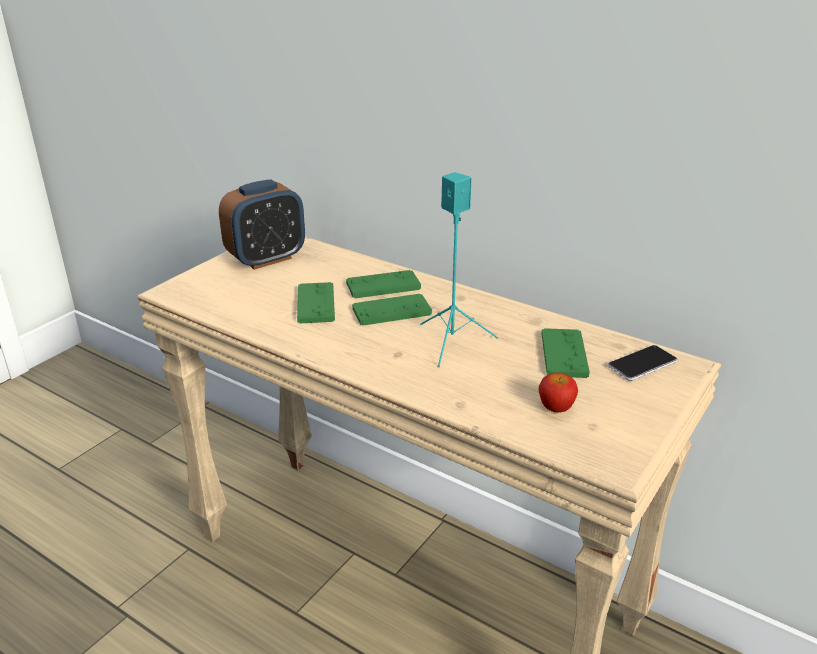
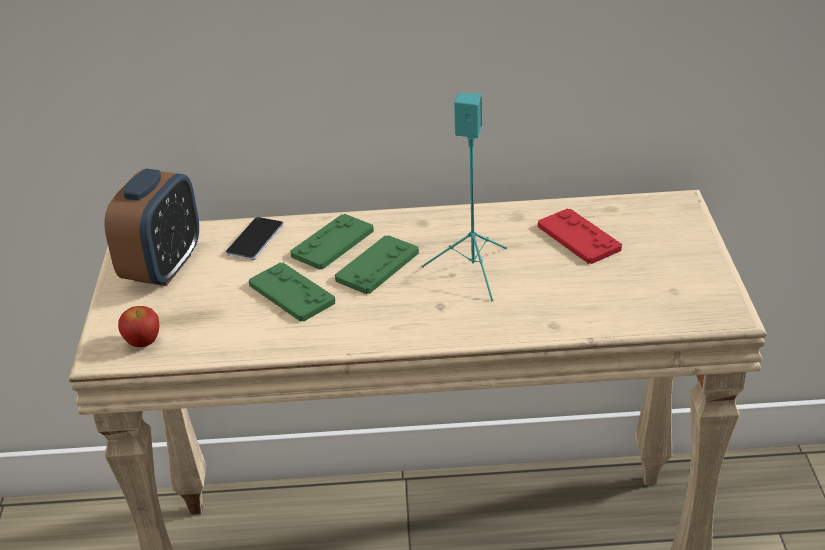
camera: 35 degrees left, 5 degrees up
apple [539,373,578,413] -> apple moved to [118,306,159,347]
green game controller [541,328,590,378] -> red game controller [538,208,622,264]
phone [608,345,677,381] -> phone moved to [225,217,284,260]

